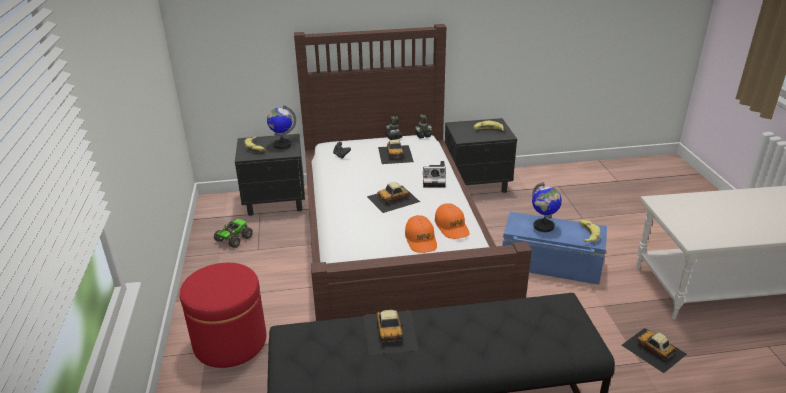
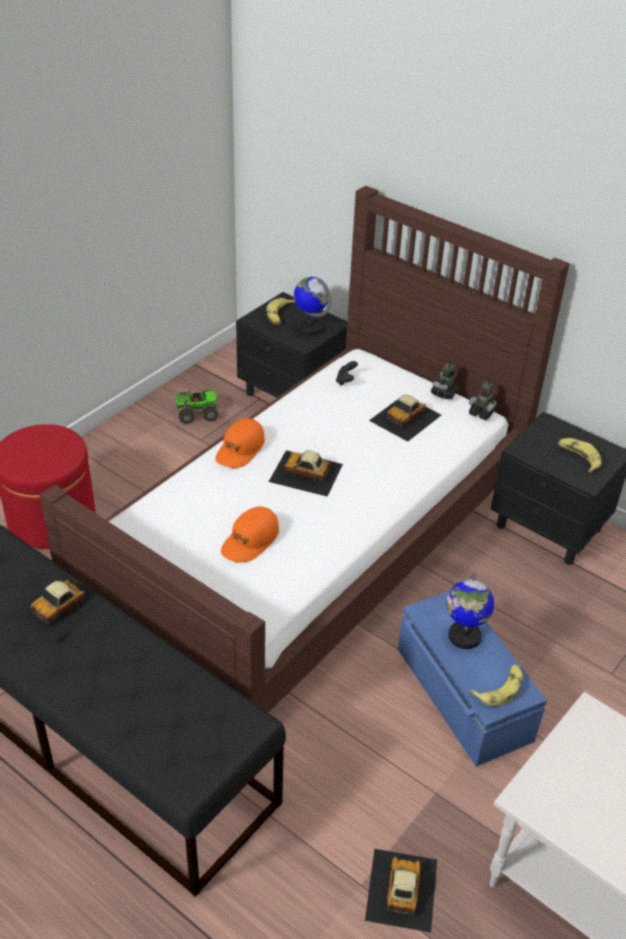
camera: 45 degrees right, 10 degrees up
camera [423,161,446,187] -> none
orange cap [435,203,469,239] -> orange cap moved to [215,418,265,468]

